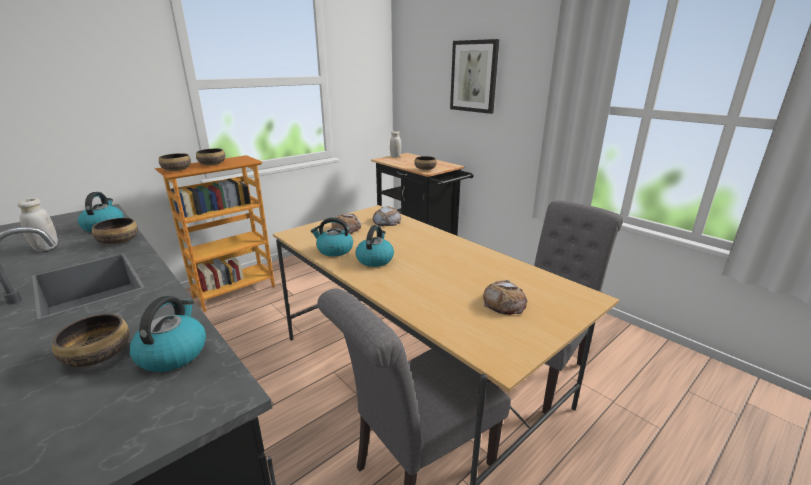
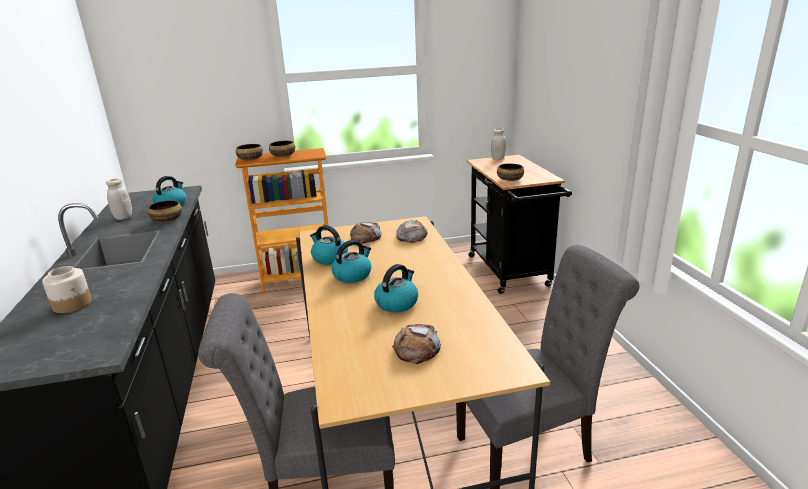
camera: 30 degrees right, 0 degrees up
bowl [52,314,130,367] -> jar [42,266,92,313]
kettle [130,296,206,372] -> kettle moved to [374,264,418,313]
picture [450,39,499,114] -> none

